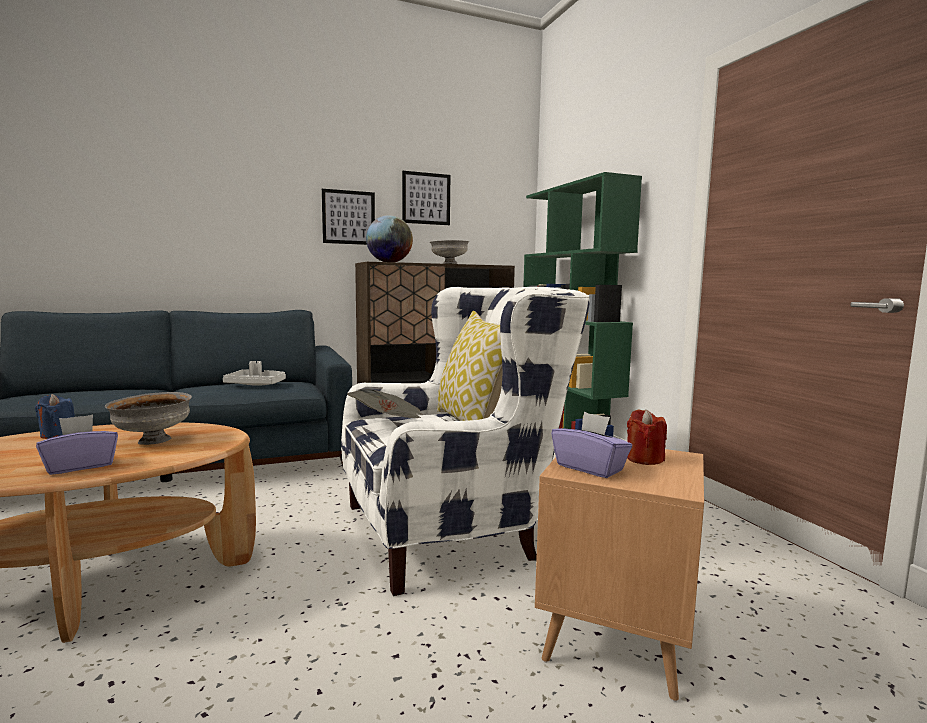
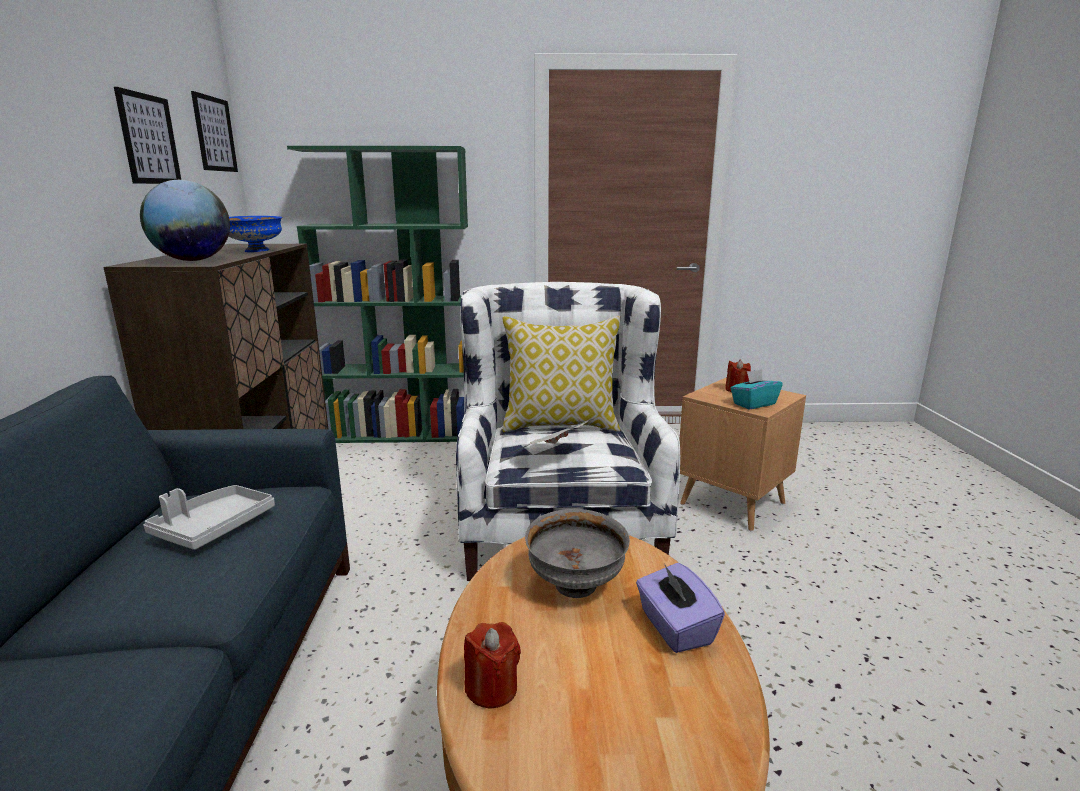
camera: 70 degrees left, 10 degrees up
blue candle [35,394,75,439] -> red candle [464,622,521,708]
picture [322,189,375,245] -> picture moved to [191,91,238,172]
grey bowl [430,240,469,264] -> blue bowl [229,216,283,252]
purple tissue box [551,412,632,478] -> turquoise tissue box [731,369,783,409]

